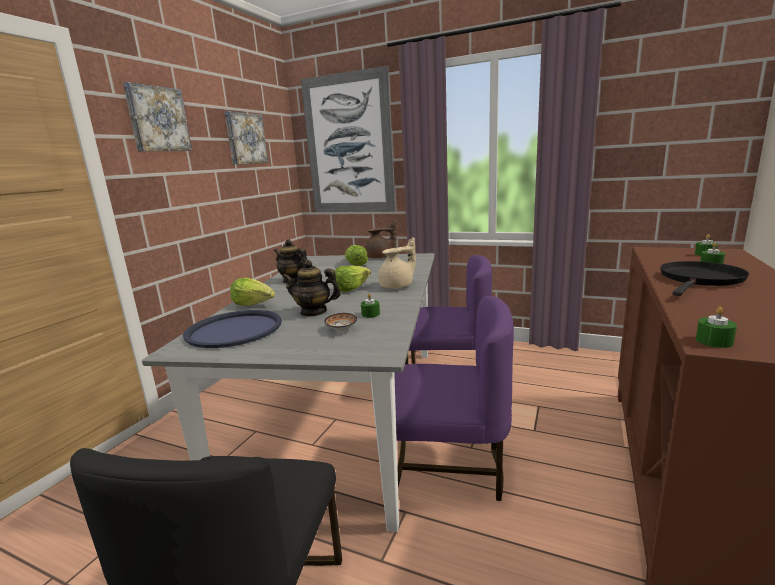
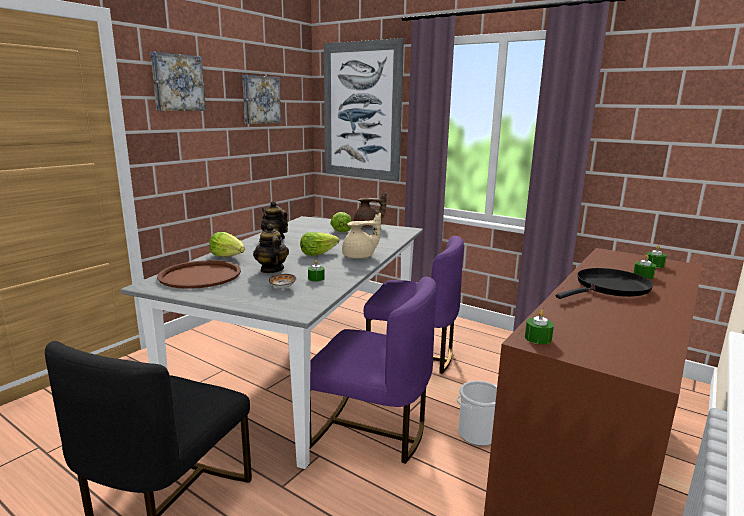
camera: 10 degrees right, 0 degrees up
blue tray [183,310,282,348] -> brown tray [157,260,241,289]
teapot [282,260,341,317] -> teapot turned 45 degrees clockwise [253,224,289,273]
none -> bucket [457,381,497,446]

